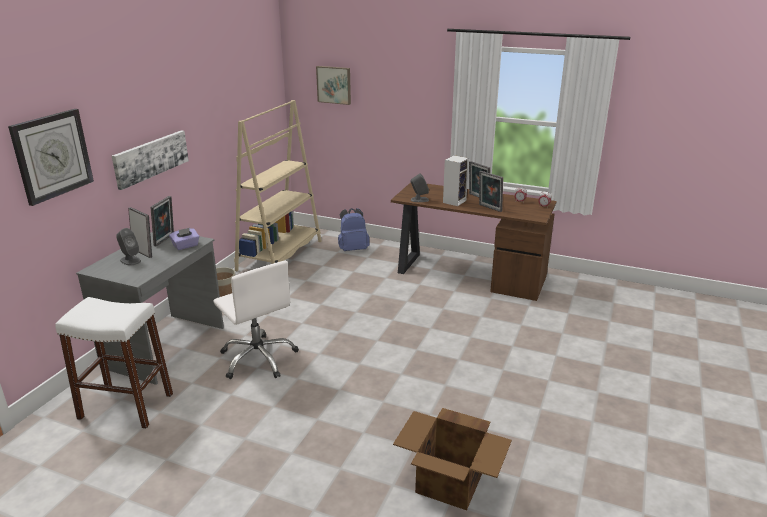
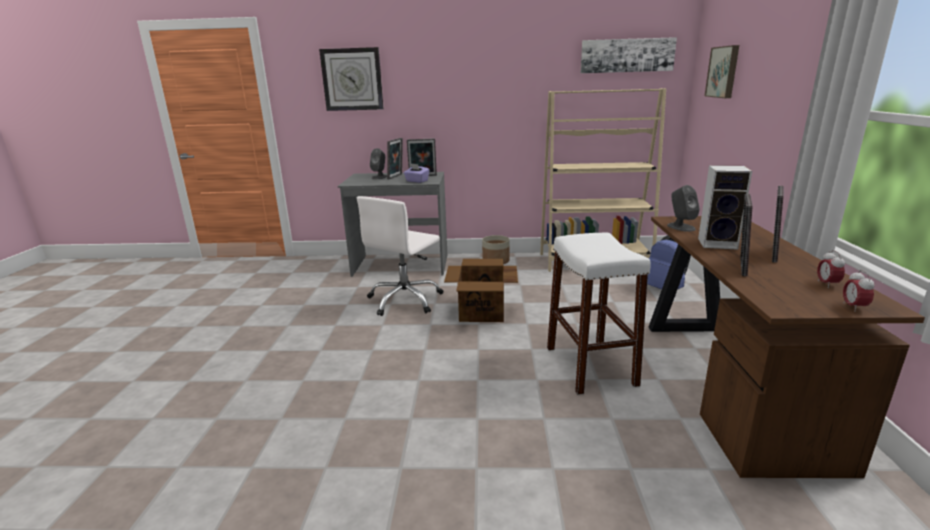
camera: 70 degrees right, 5 degrees down
white stool [55,297,173,429] -> white stool moved to [547,232,651,395]
picture [112,130,189,190] -> picture moved to [581,37,677,73]
cardboard box [393,408,512,510] -> cardboard box moved to [444,259,518,322]

